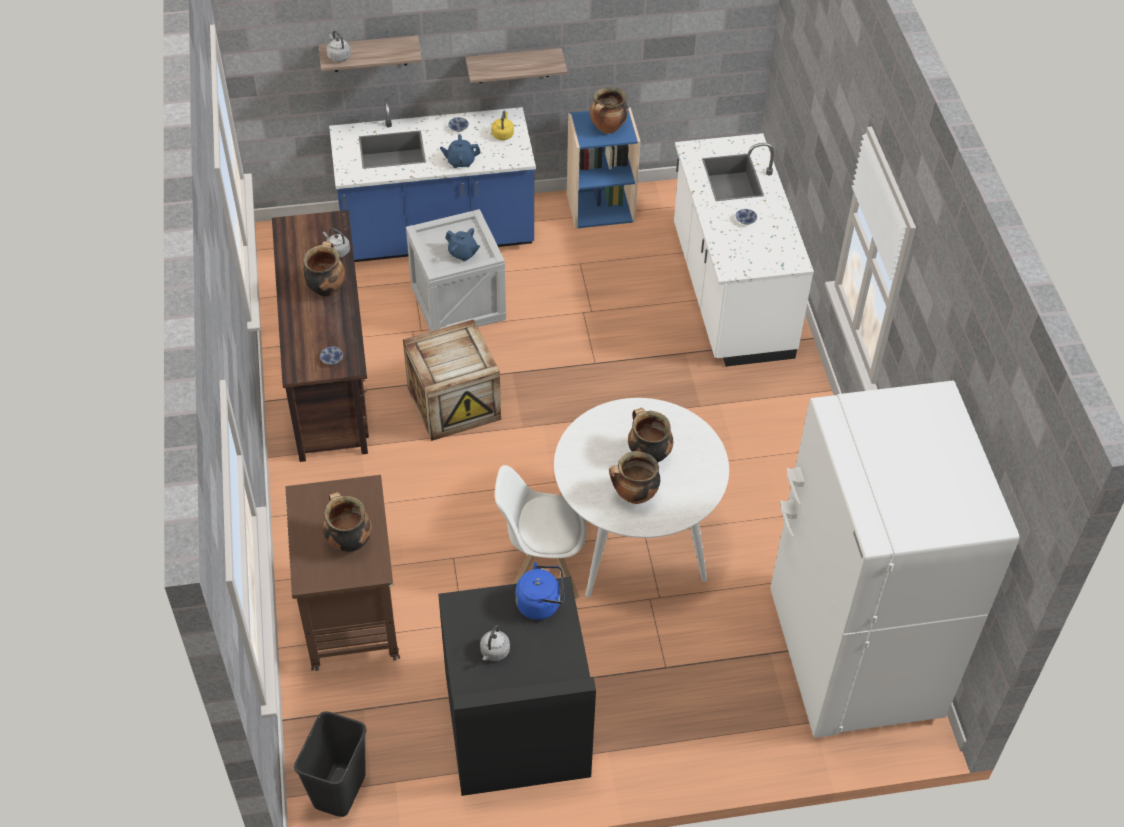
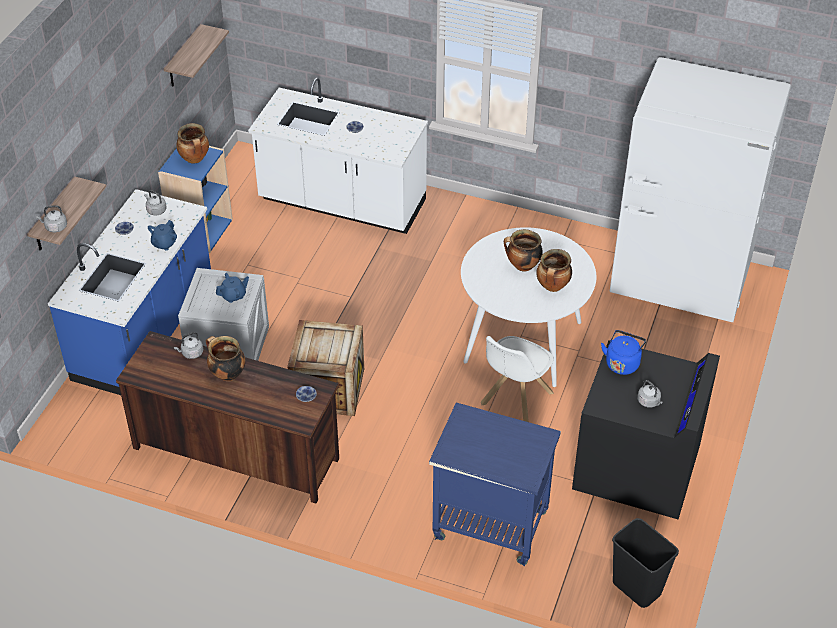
camera: 60 degrees left, 5 degrees down
brown cart [285,475,400,671] -> blue cart [429,403,561,566]
cooking pot [323,492,372,552] -> none
shelf [466,48,568,83] -> shelf moved to [164,24,229,87]
yellow kettle [491,111,514,140] -> grey kettle [144,190,167,215]

